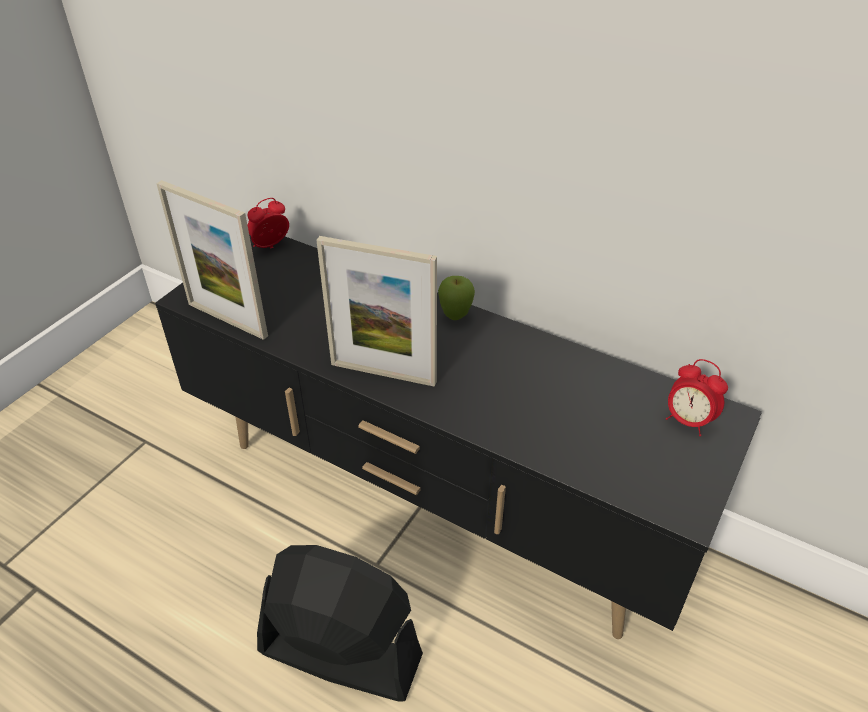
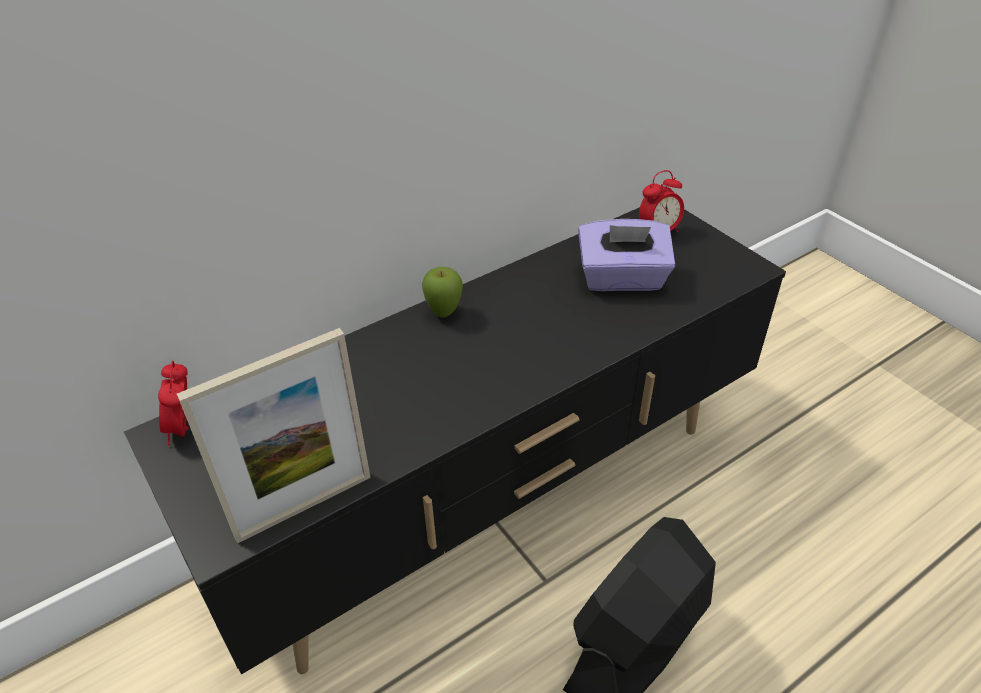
camera: 65 degrees left, 0 degrees up
picture frame [316,236,437,387] -> none
none -> purple tissue box [578,219,675,291]

